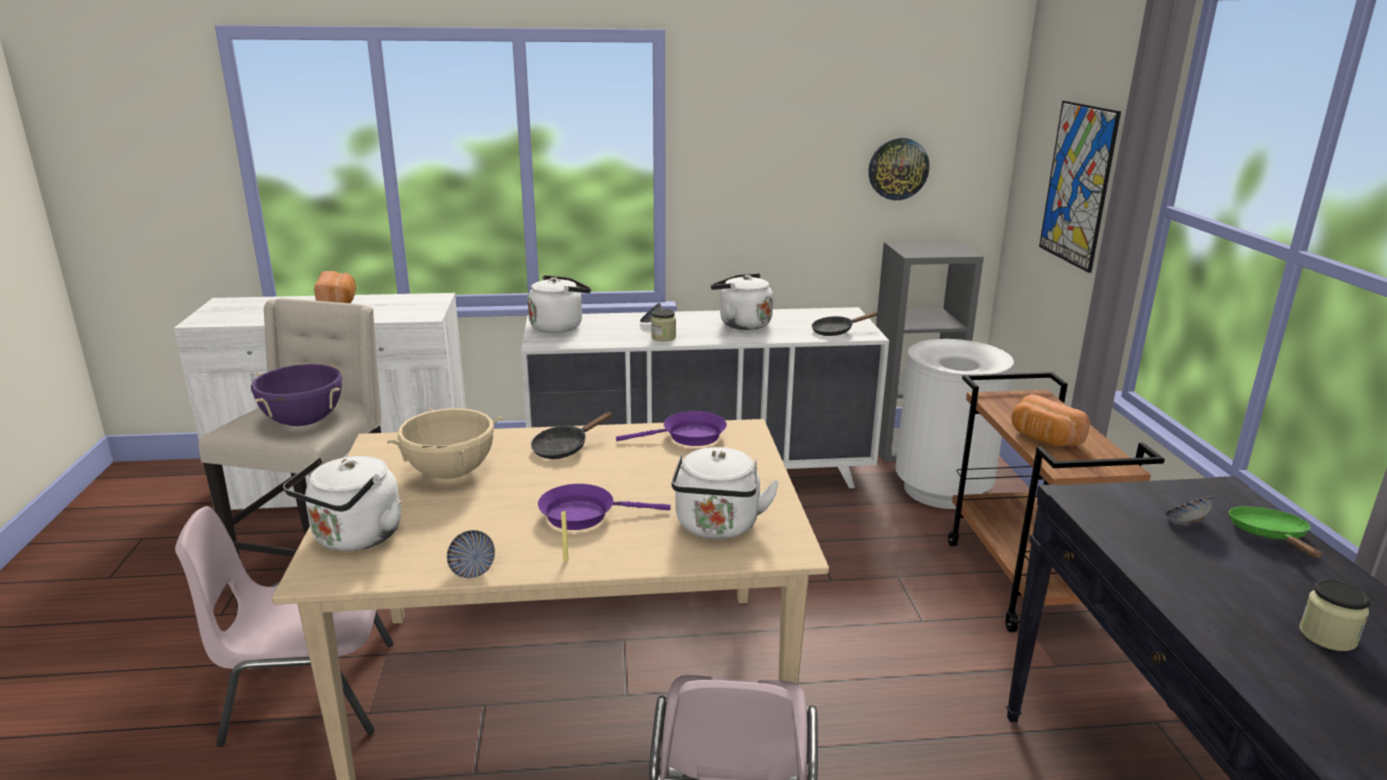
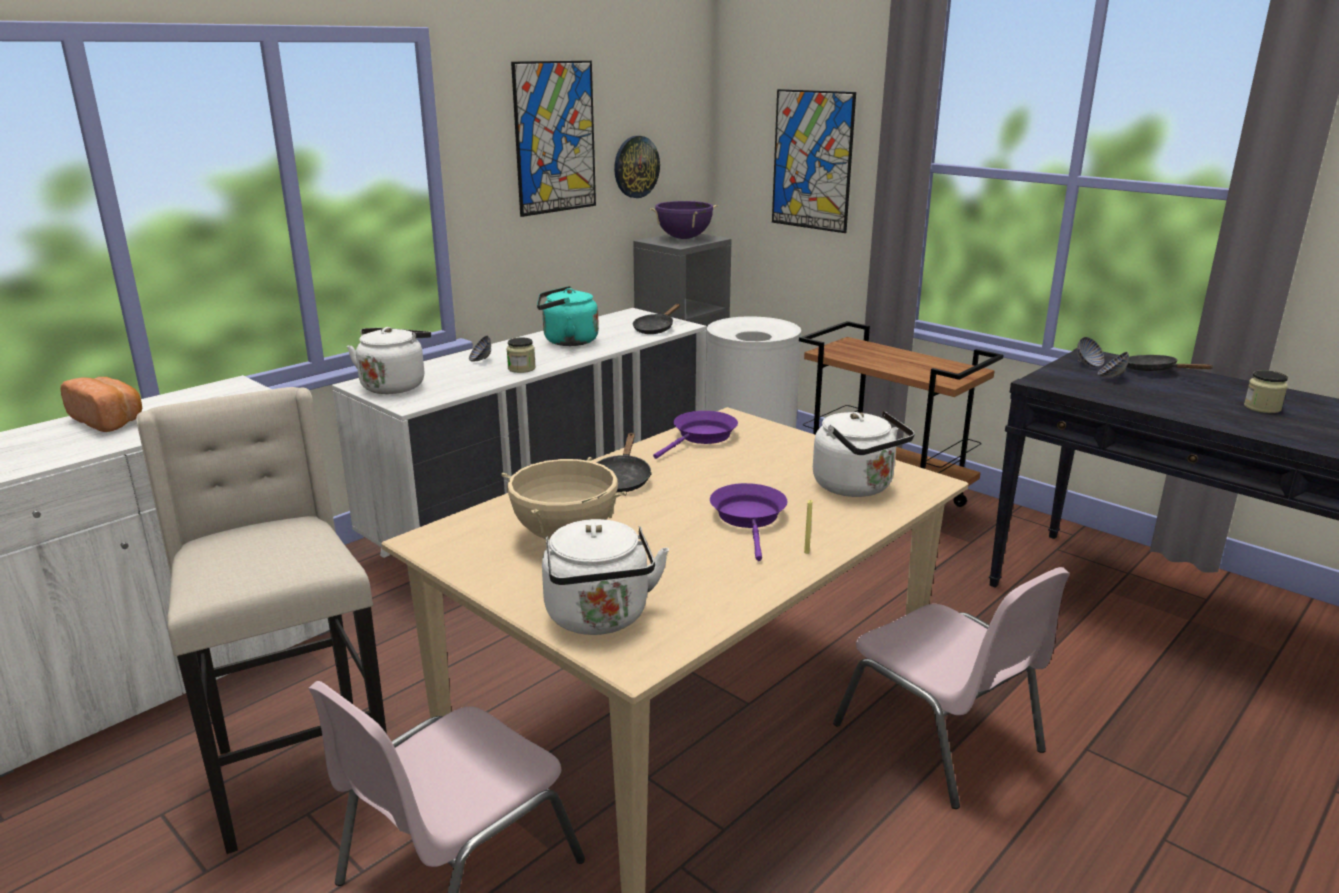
camera: 40 degrees left, 0 degrees up
purple cooking pot [251,363,343,426] -> purple cooking pot moved to [650,201,718,239]
bowl [447,530,495,578] -> bowl moved to [1077,337,1104,367]
purple frying pan [538,484,671,530] -> purple frying pan turned 135 degrees clockwise [710,483,787,561]
white kettle [711,273,773,330] -> turquoise kettle [537,286,599,346]
bread [1011,395,1090,446] -> none
green frying pan [1229,506,1322,558] -> black frying pan [1127,355,1214,371]
none -> picture [511,61,596,217]

